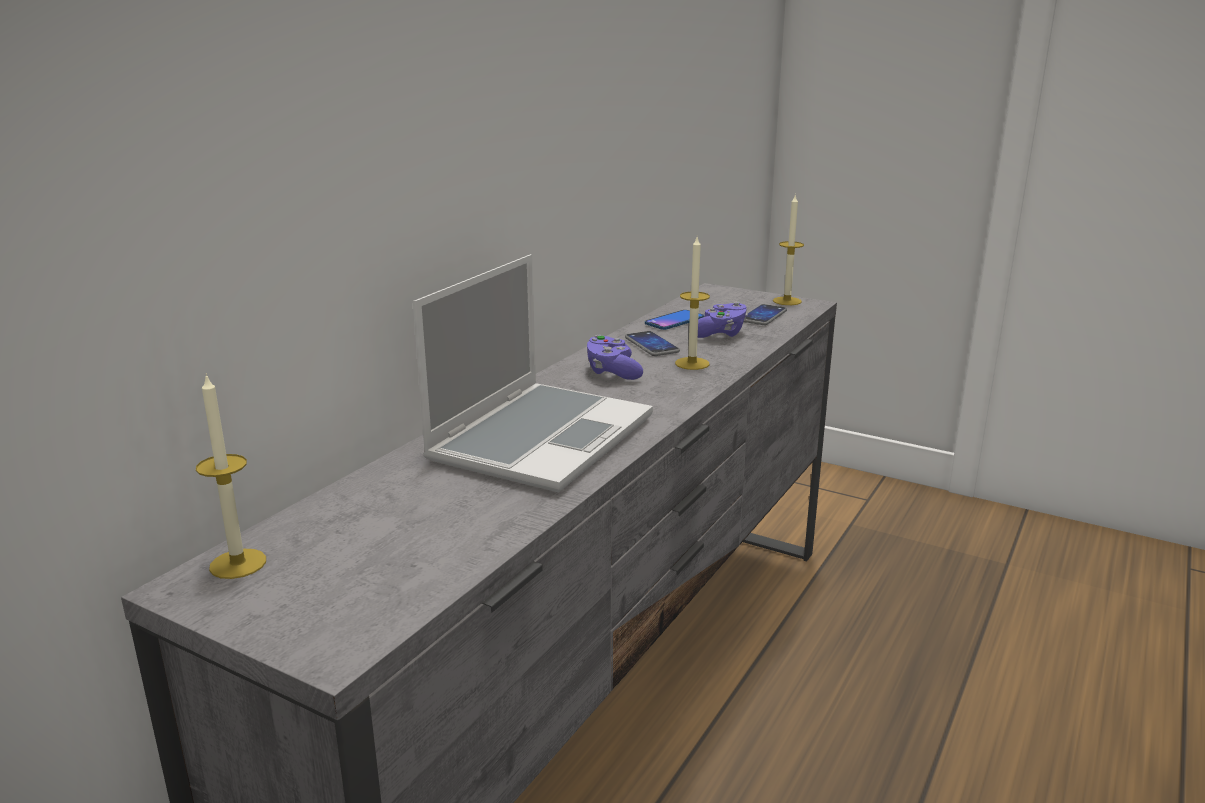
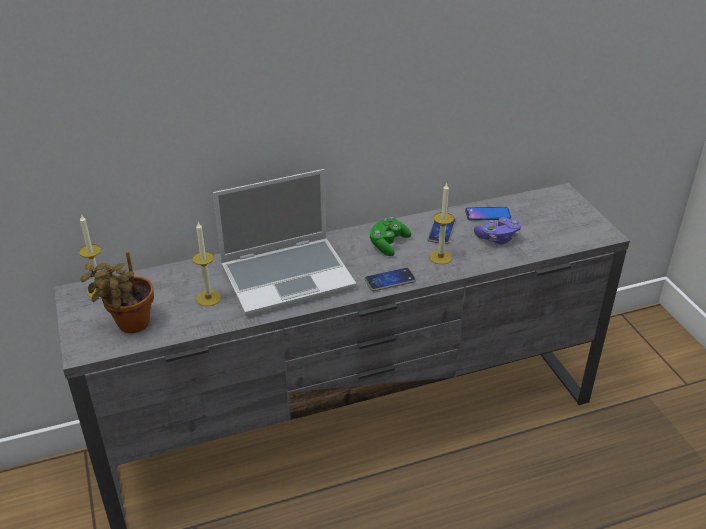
camera: 40 degrees right, 15 degrees up
purple game controller [587,335,643,380] -> green game controller [369,217,411,256]
phone [743,304,787,325] -> phone moved to [364,268,416,291]
candle [773,194,804,305] -> candle moved to [192,222,221,306]
none -> potted plant [81,251,154,333]

